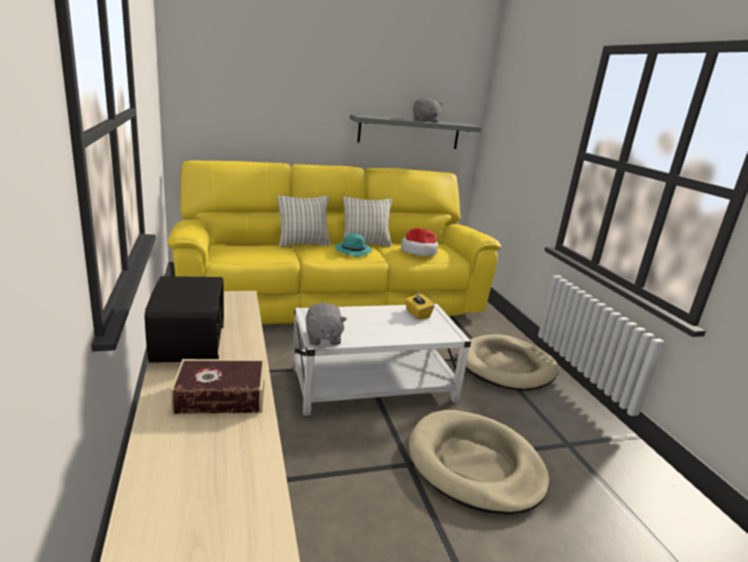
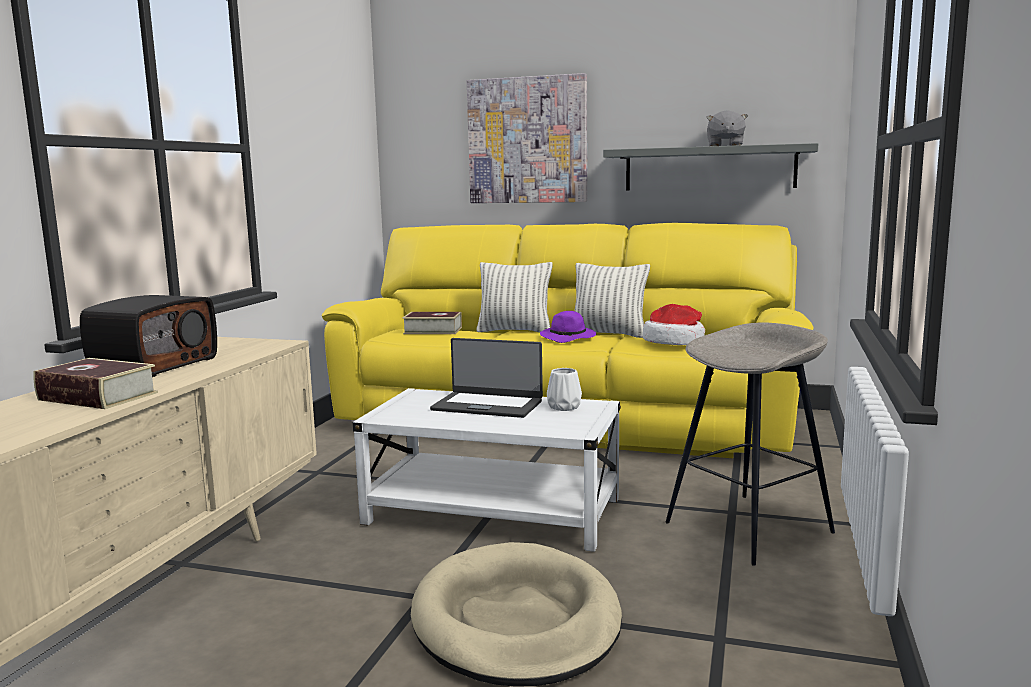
camera: 35 degrees right, 10 degrees down
grey plush toy [306,302,347,345] -> none
turquoise hat [335,233,372,257] -> purple hat [540,311,596,343]
yellow tissue box [405,292,434,319] -> white vase [547,368,582,411]
beige dog bed [458,334,559,391] -> grey stool [665,322,835,566]
none -> book [403,312,462,334]
none -> laptop [430,338,543,418]
none -> picture [467,73,587,203]

